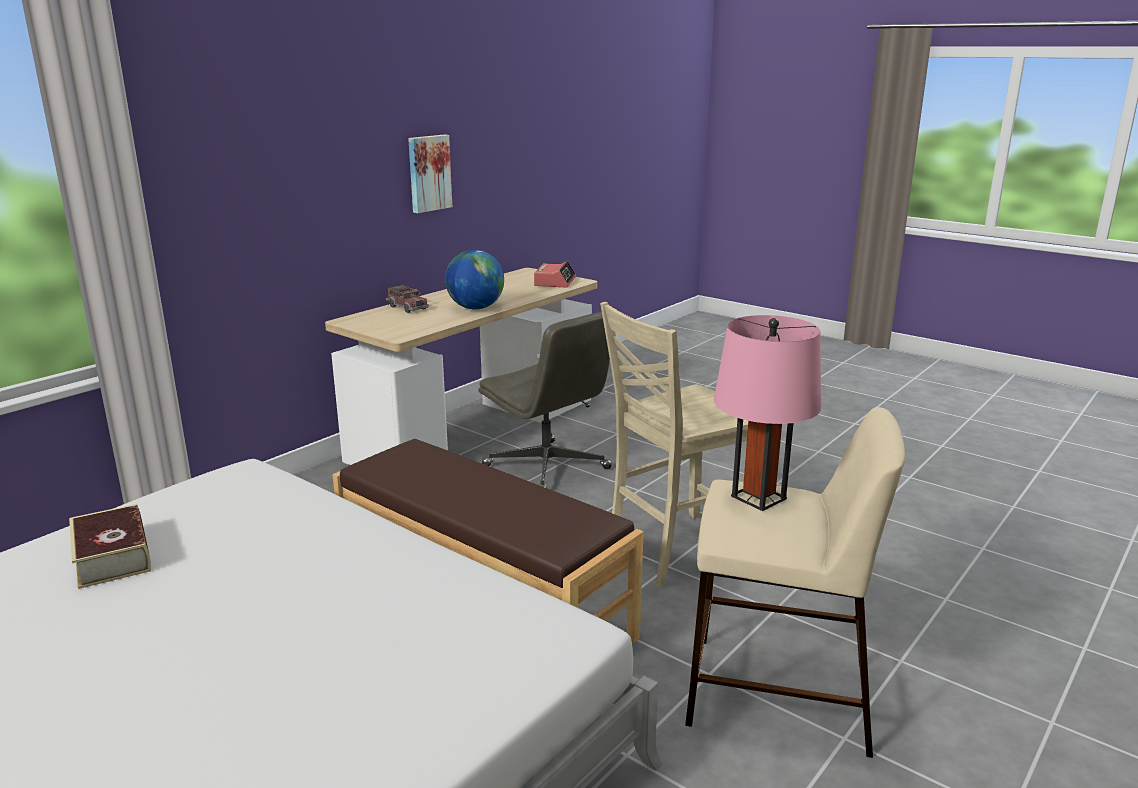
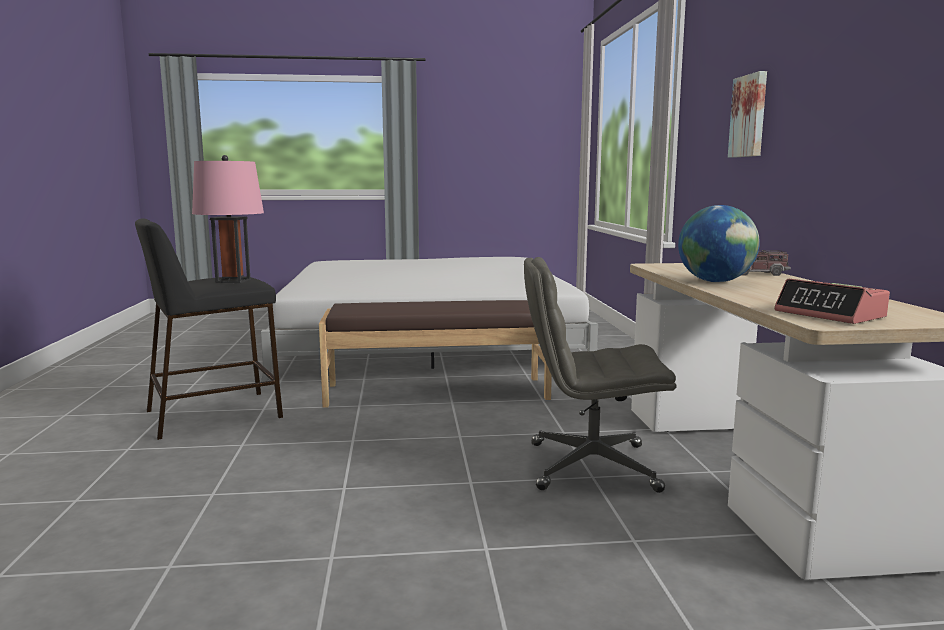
camera: 135 degrees right, 10 degrees down
book [69,504,151,589] -> none
picture [408,135,452,213] -> picture moved to [728,71,767,158]
beige chair [600,302,748,587] -> none
beige stool [685,407,905,758] -> black stool [135,218,283,440]

